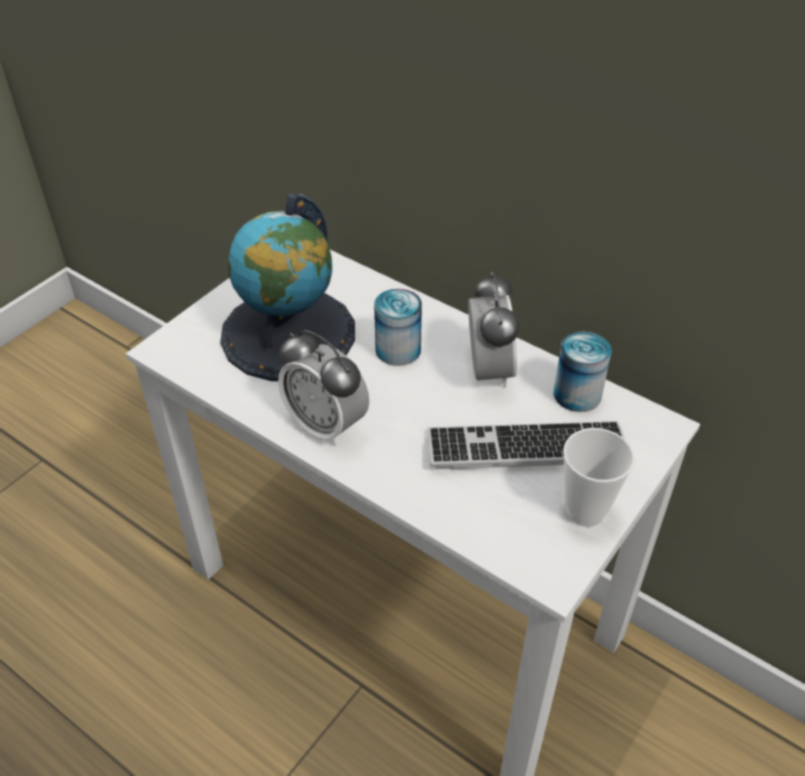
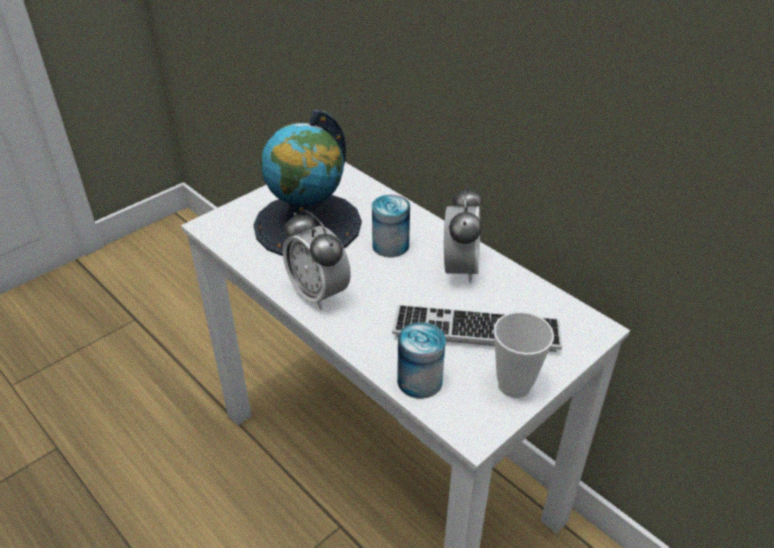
camera: 10 degrees right, 5 degrees down
can [553,332,611,412] -> can moved to [397,322,446,399]

